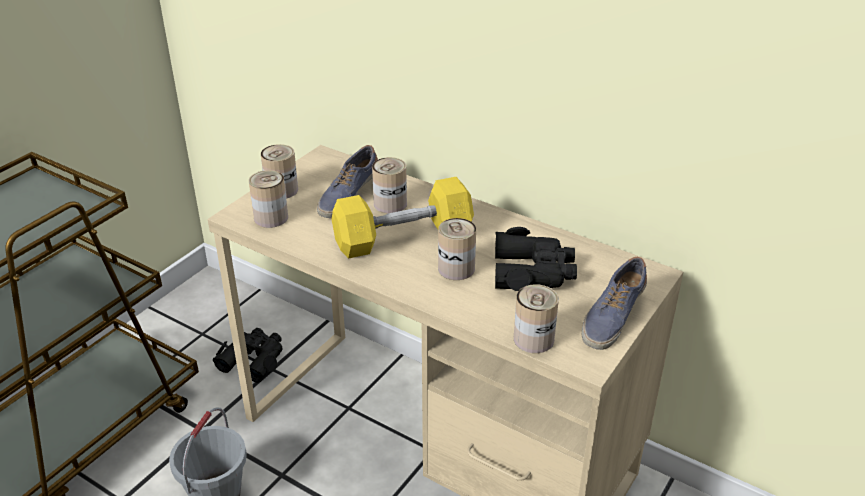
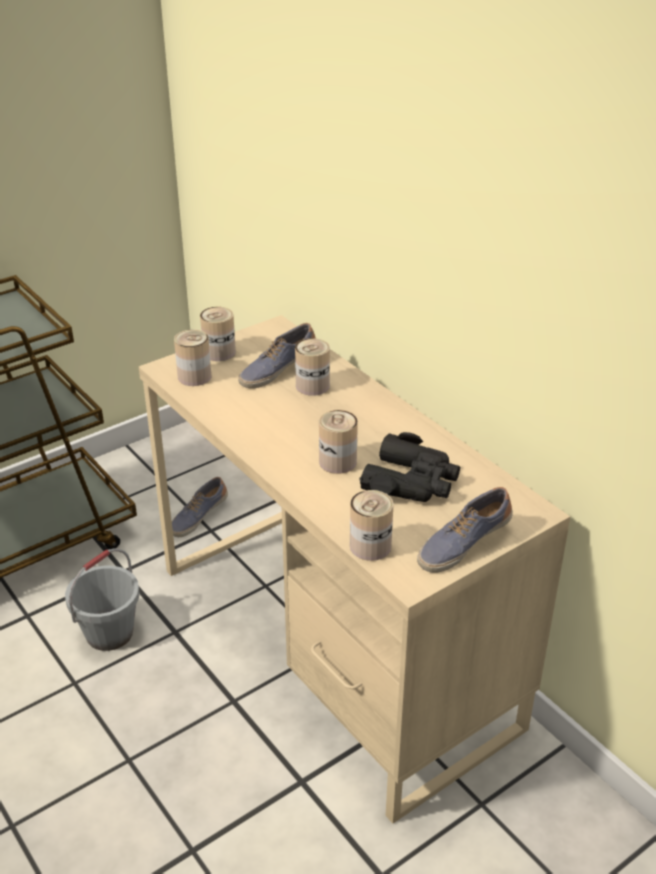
camera: 20 degrees right, 0 degrees up
black binoculars [212,328,282,382] -> shoe [172,477,228,537]
yellow dumbbell [332,177,474,259] -> none

